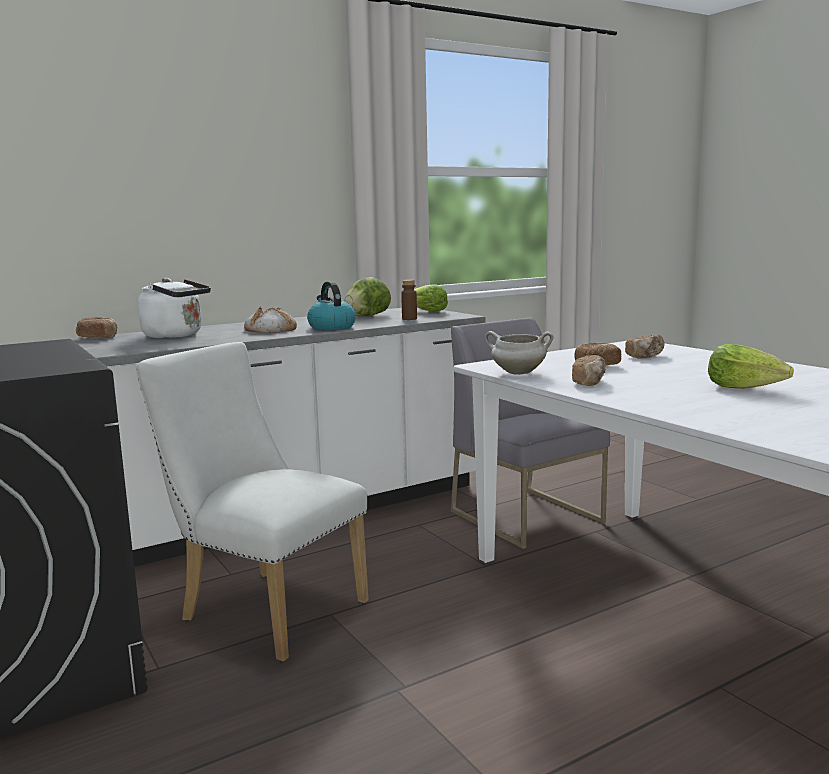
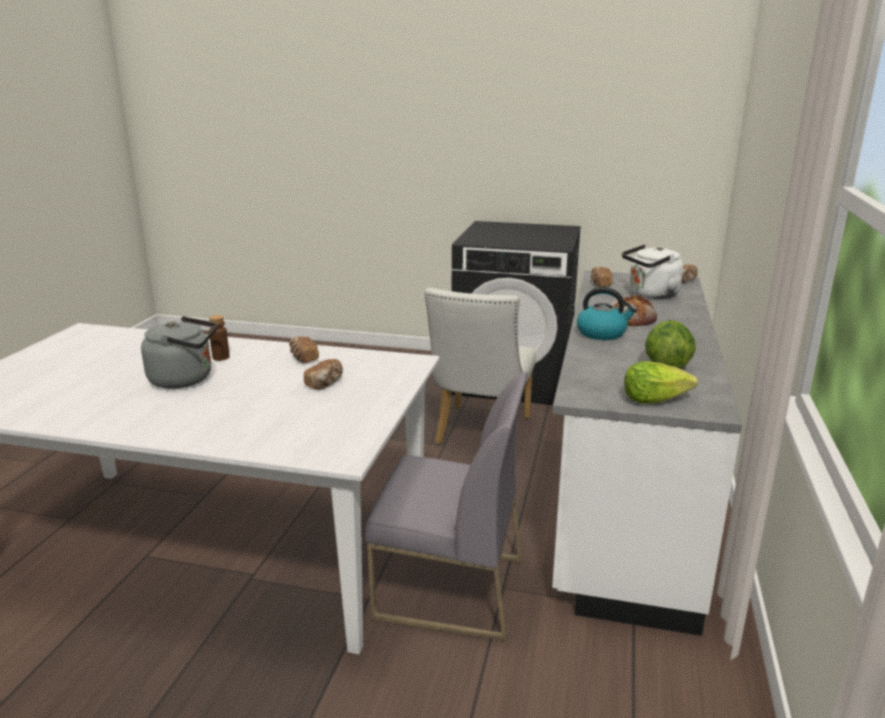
camera: 135 degrees right, 10 degrees up
white chair [136,342,369,662] -> white chair turned 120 degrees clockwise [425,288,536,444]
brown bottle [401,280,417,320] -> brown bottle moved to [209,315,230,361]
white cooking pot [485,331,554,375] -> none
bread [625,334,665,359] -> bread moved to [591,267,613,287]
lettuce [708,344,794,389] -> grey kettle [141,316,217,389]

